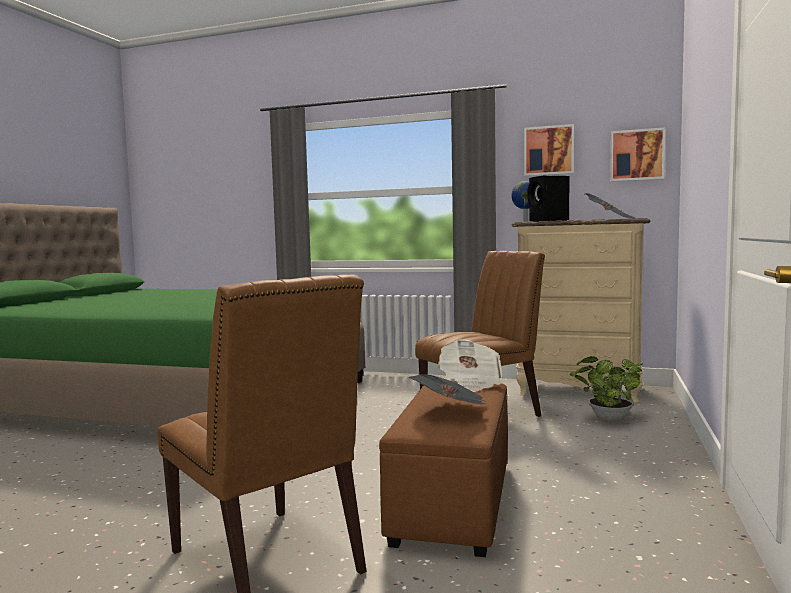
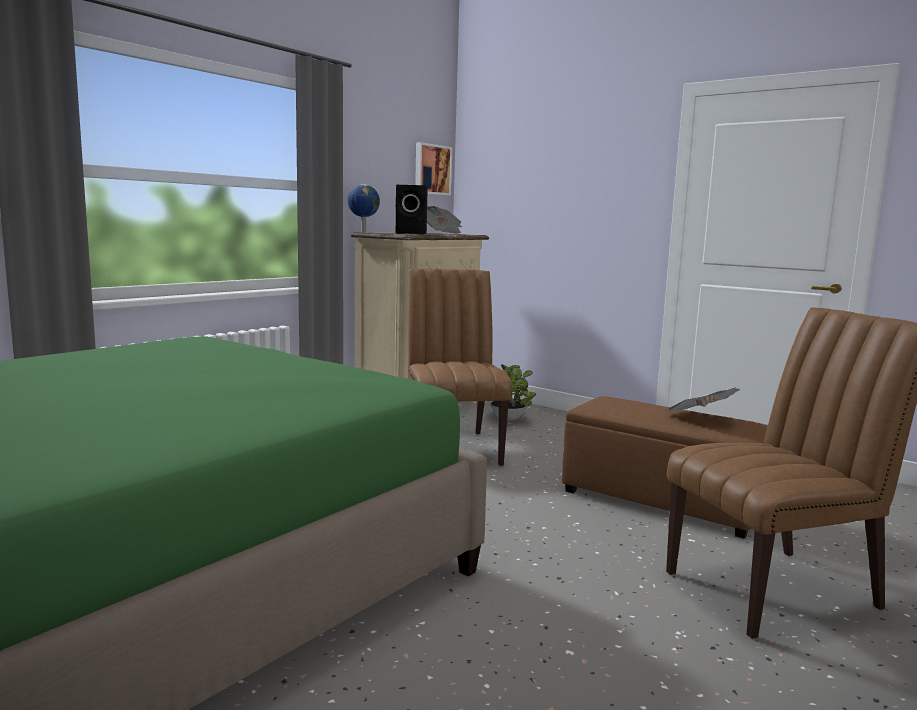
camera: 70 degrees left, 5 degrees up
newspaper [438,339,502,392] -> none
picture [524,124,574,176] -> none

